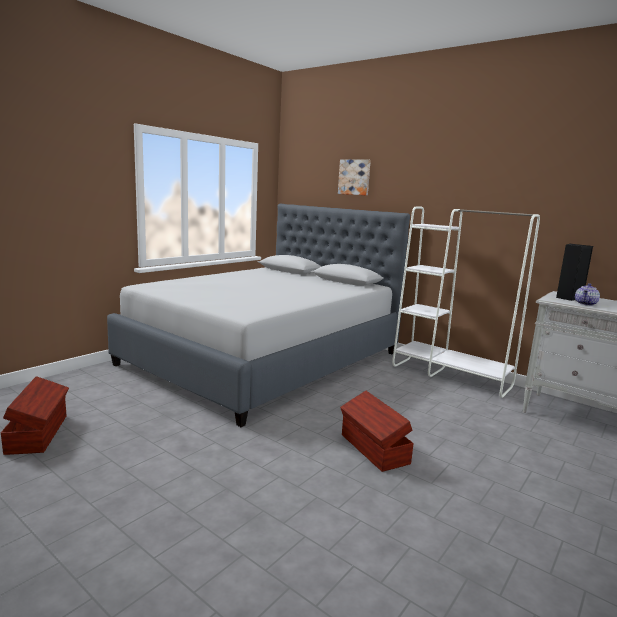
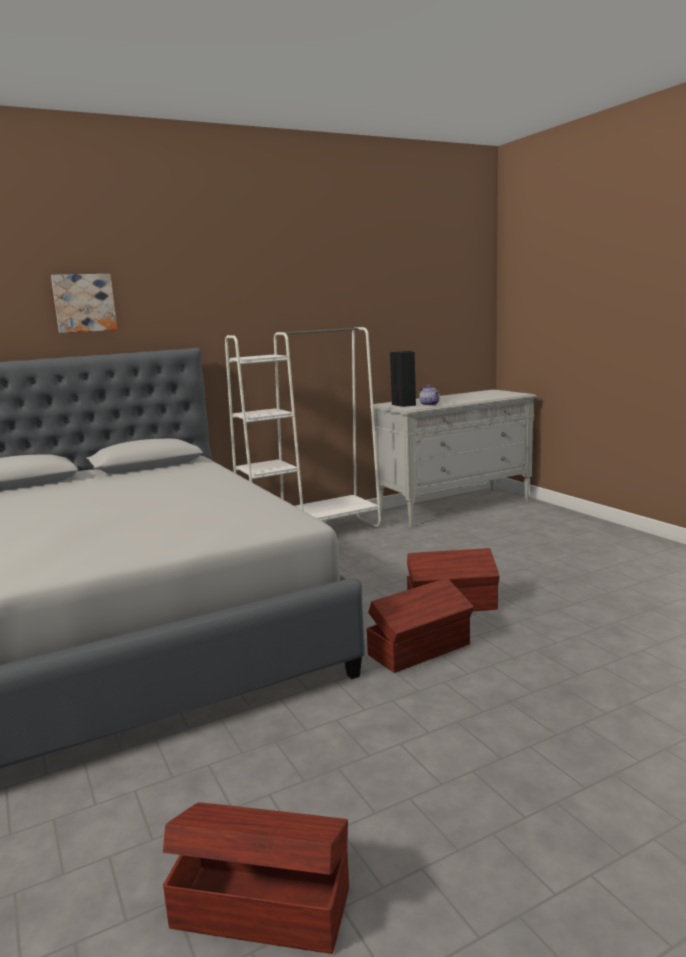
camera: 65 degrees left, 0 degrees up
none -> brown storage box [367,578,474,673]

